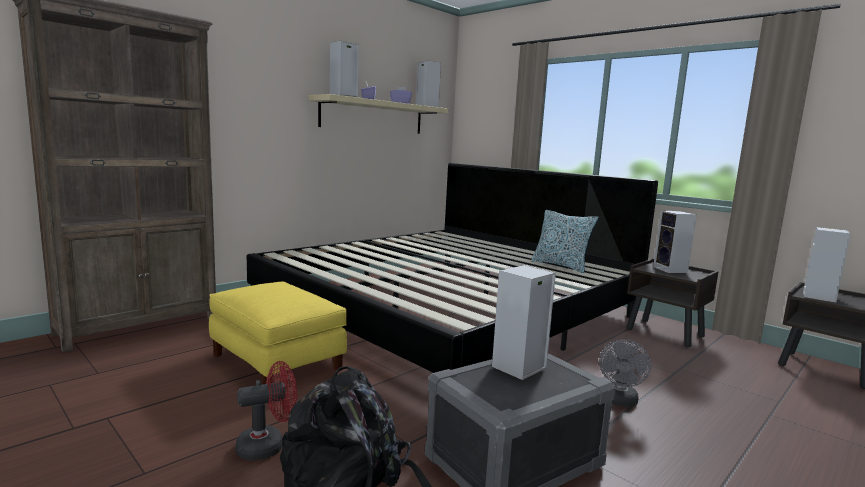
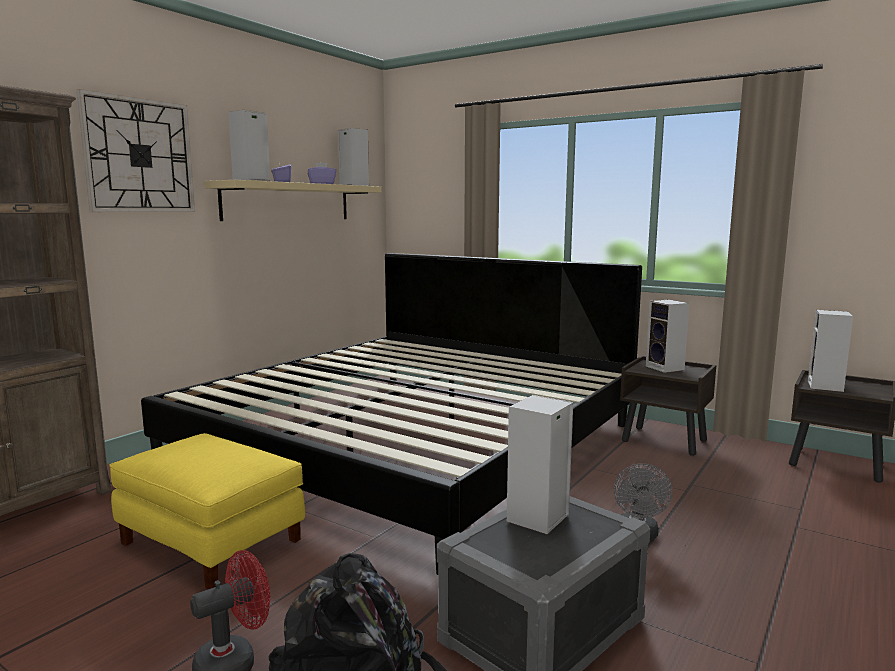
camera: 10 degrees left, 0 degrees up
pillow [531,210,599,273] -> none
none -> wall clock [76,89,195,212]

